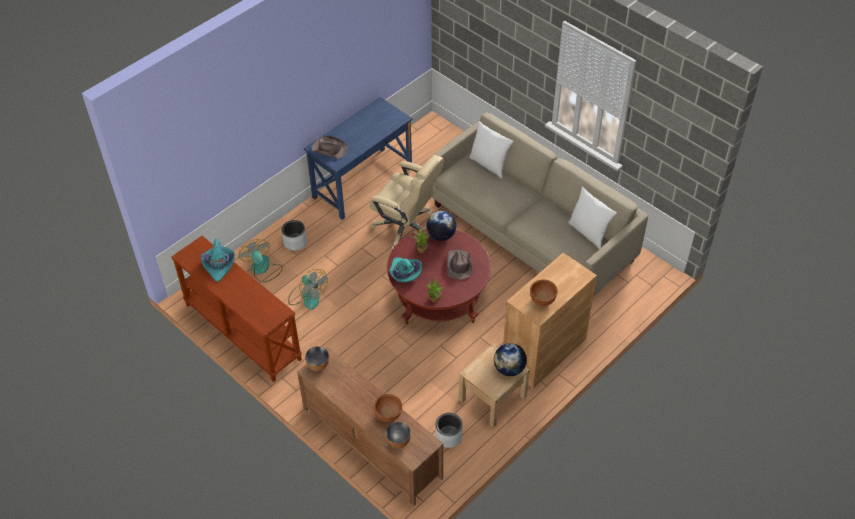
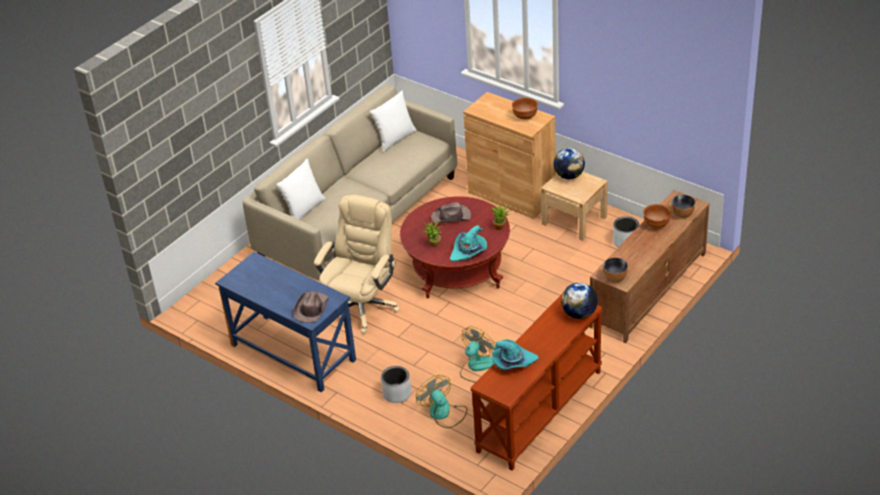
camera: 95 degrees left, 10 degrees down
fan [238,239,283,282] -> fan turned 90 degrees clockwise [416,375,467,428]
globe [426,211,456,241] -> globe moved to [561,283,598,319]

